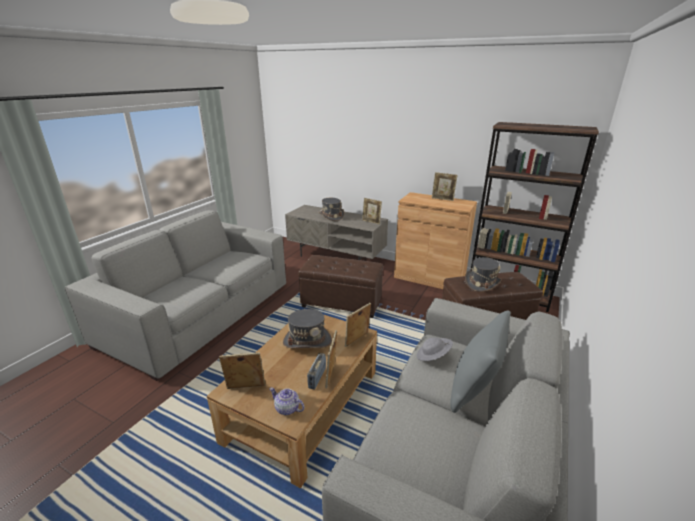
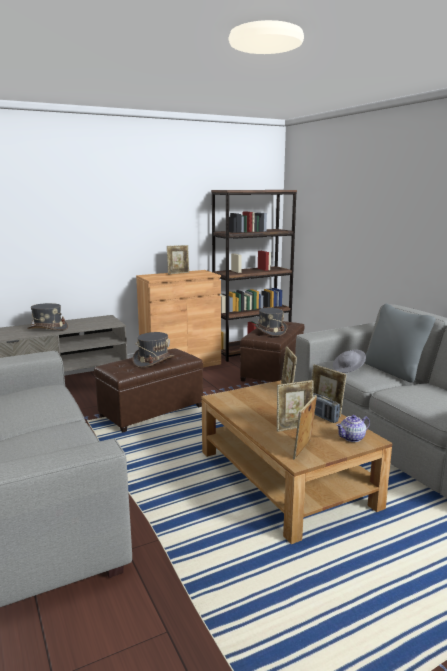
camera: 55 degrees left, 10 degrees down
grey hat [283,309,332,348] -> grey hat moved to [132,332,174,368]
picture frame [362,198,382,224] -> picture frame moved to [277,380,314,432]

